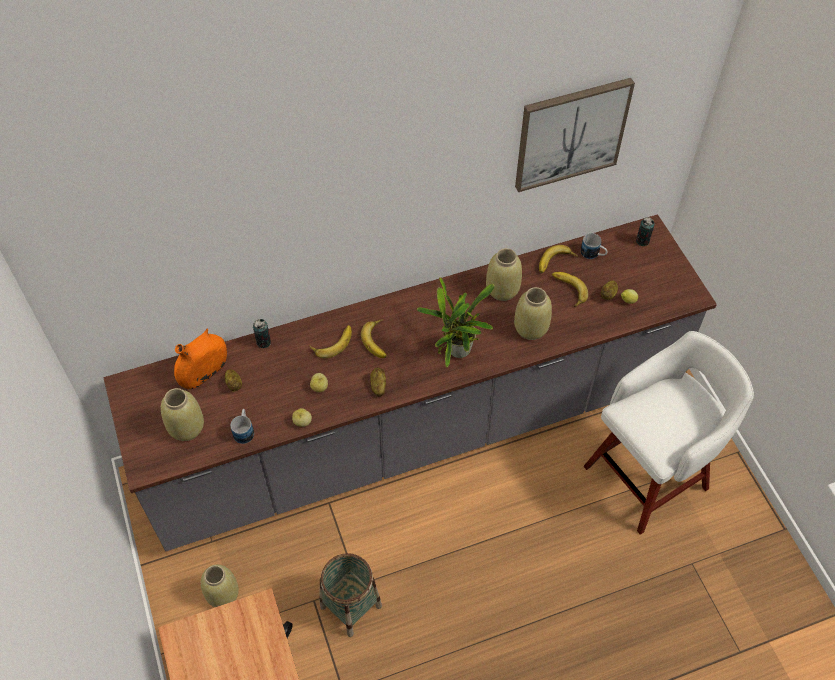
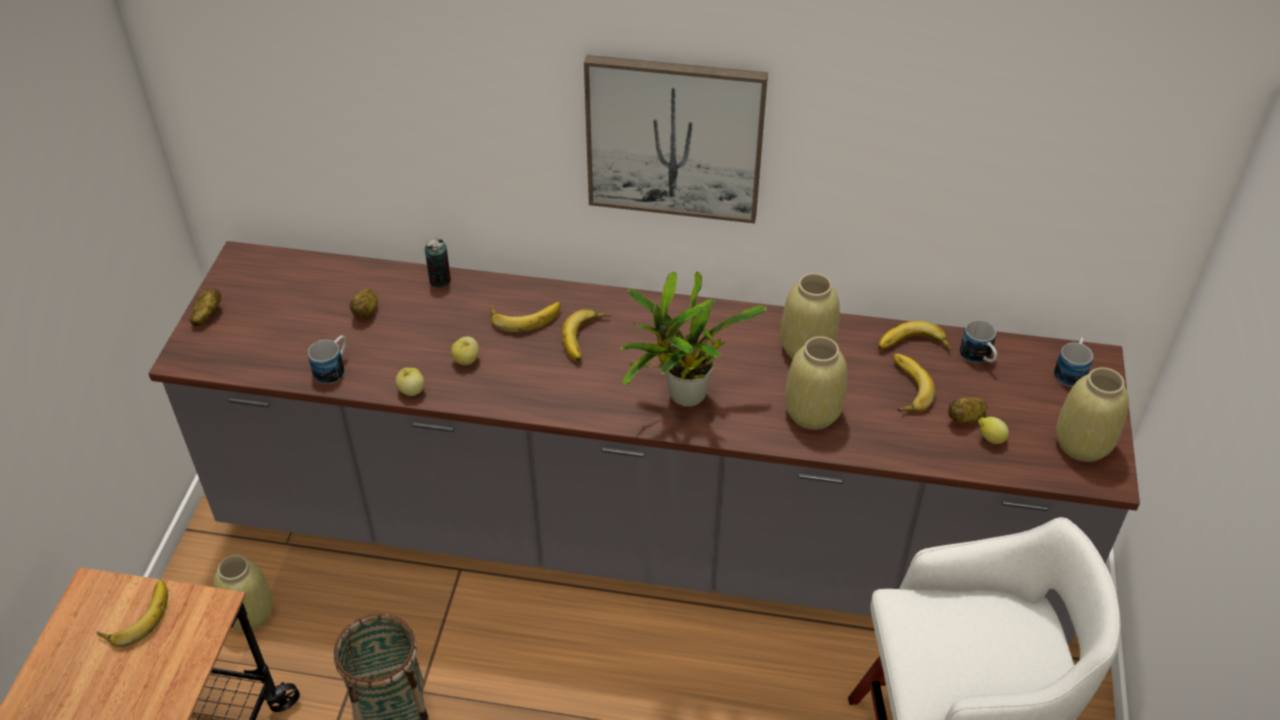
camera: 30 degrees right, 10 degrees down
beige vase [161,388,204,441] -> beige vase moved to [1056,367,1129,462]
orange vase [174,328,227,389] -> none
potato [370,368,386,397] -> potato moved to [190,288,221,327]
picture [515,78,635,192] -> picture moved to [584,55,768,223]
can [636,217,655,246] -> mug [1054,337,1093,387]
none -> banana [96,579,168,647]

